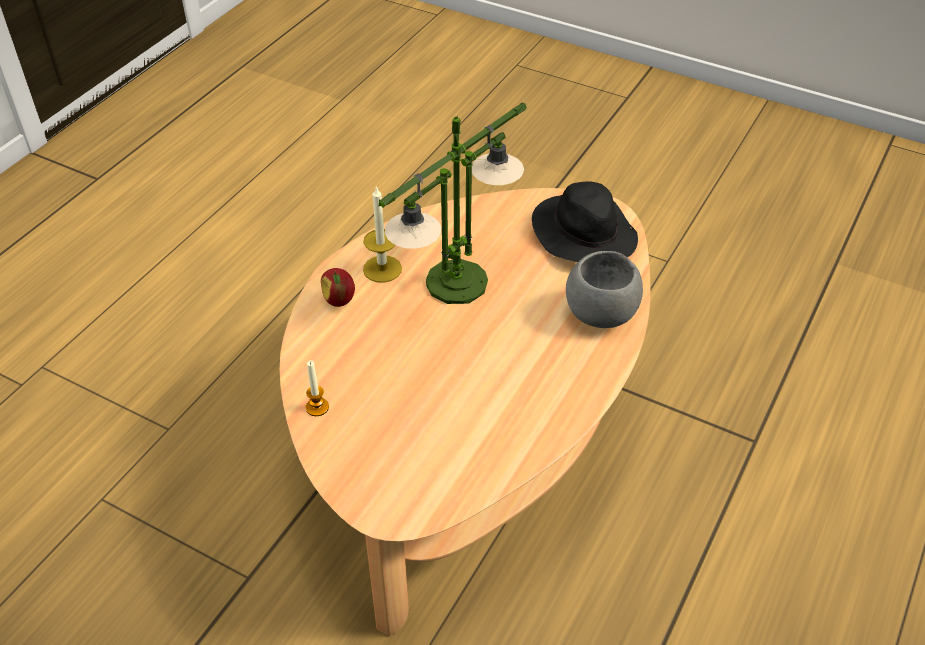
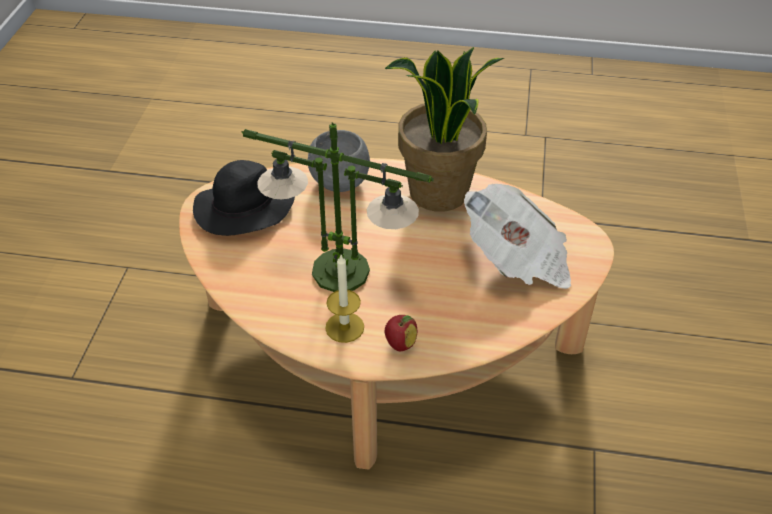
camera: 110 degrees left, 0 degrees up
candle [306,361,329,416] -> none
none -> potted plant [385,47,504,212]
none -> newspaper [464,184,571,289]

